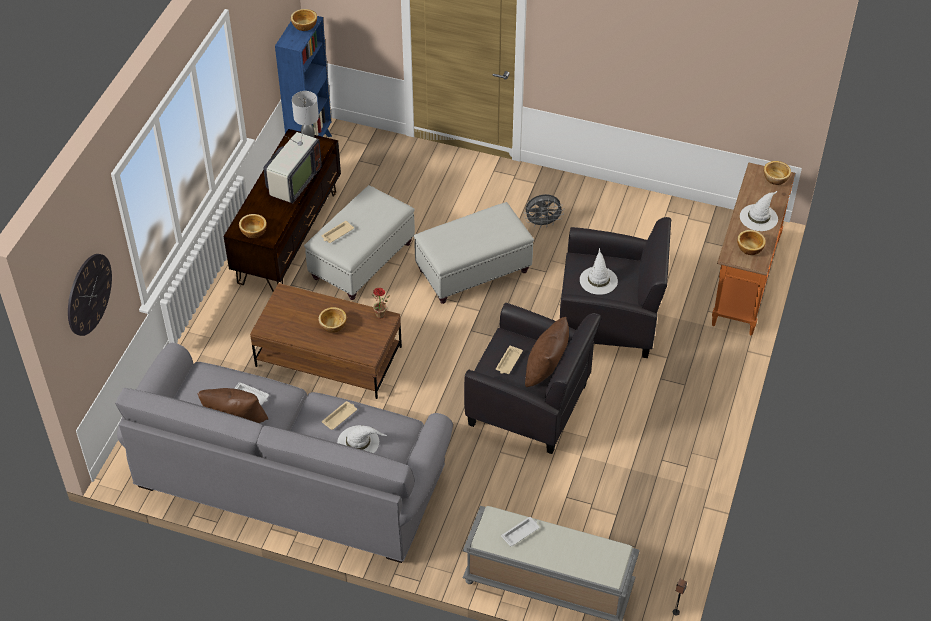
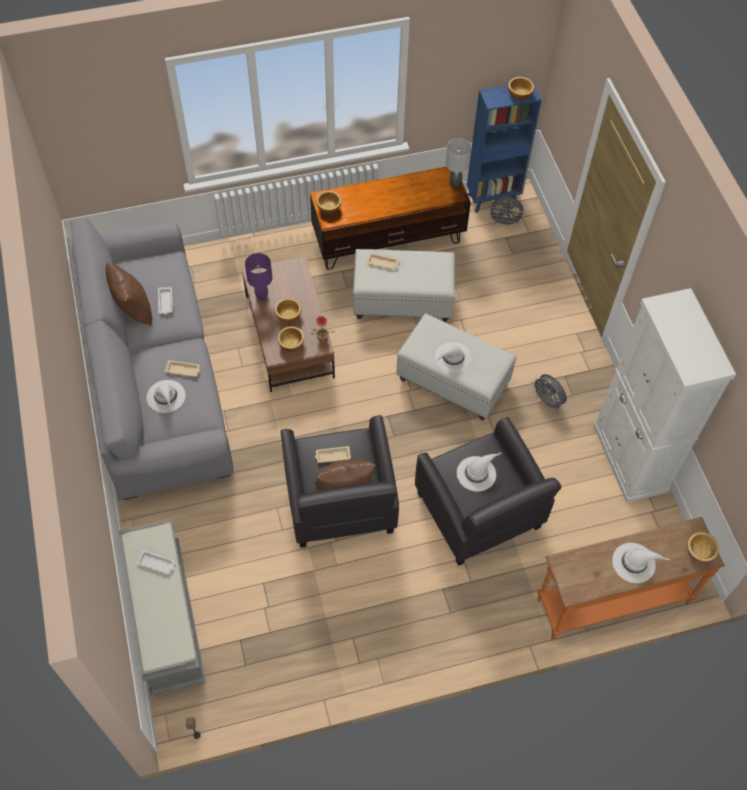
camera: 55 degrees right, 10 degrees up
wall clock [68,254,112,336] -> none
television [263,110,322,204] -> none
bowl [737,230,766,255] -> bowl moved to [277,326,304,352]
none -> purple table lamp [245,253,272,300]
none -> white hat [435,342,472,373]
none -> grey fan [488,197,525,227]
none -> white cabinet [593,288,736,503]

